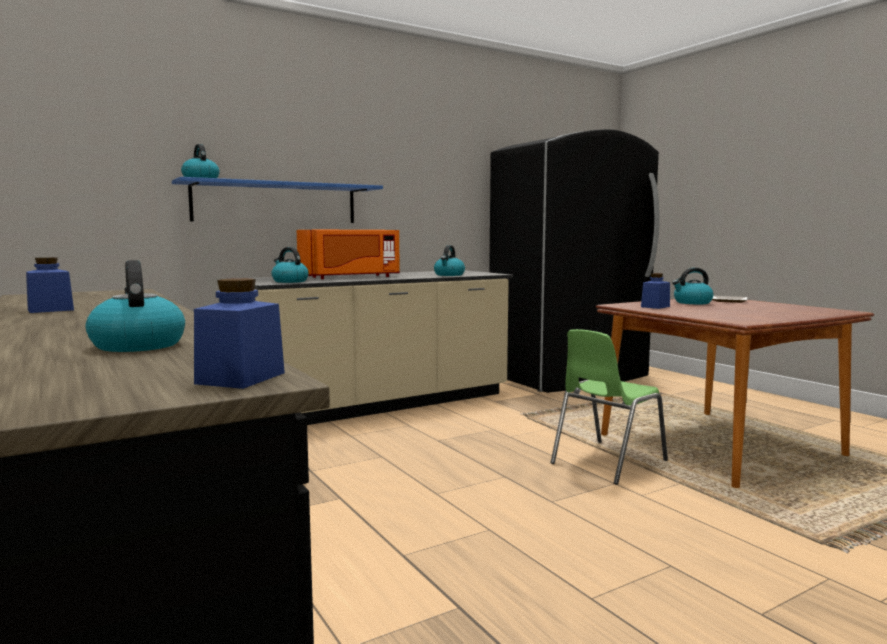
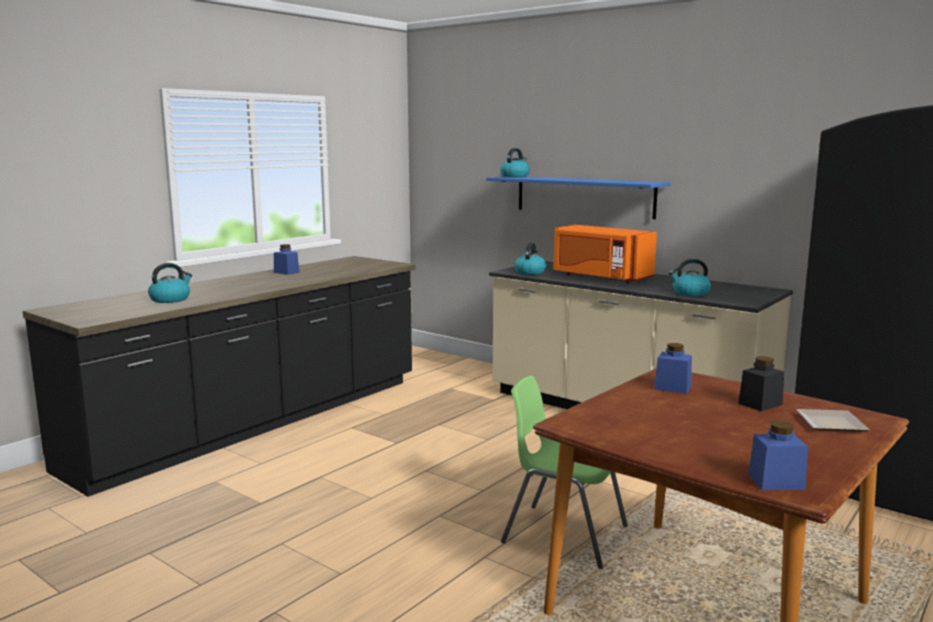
camera: 70 degrees right, 5 degrees up
blue jar [194,278,285,389] -> blue jar moved to [748,420,808,490]
kettle [672,268,714,304] -> black jar [738,356,784,411]

